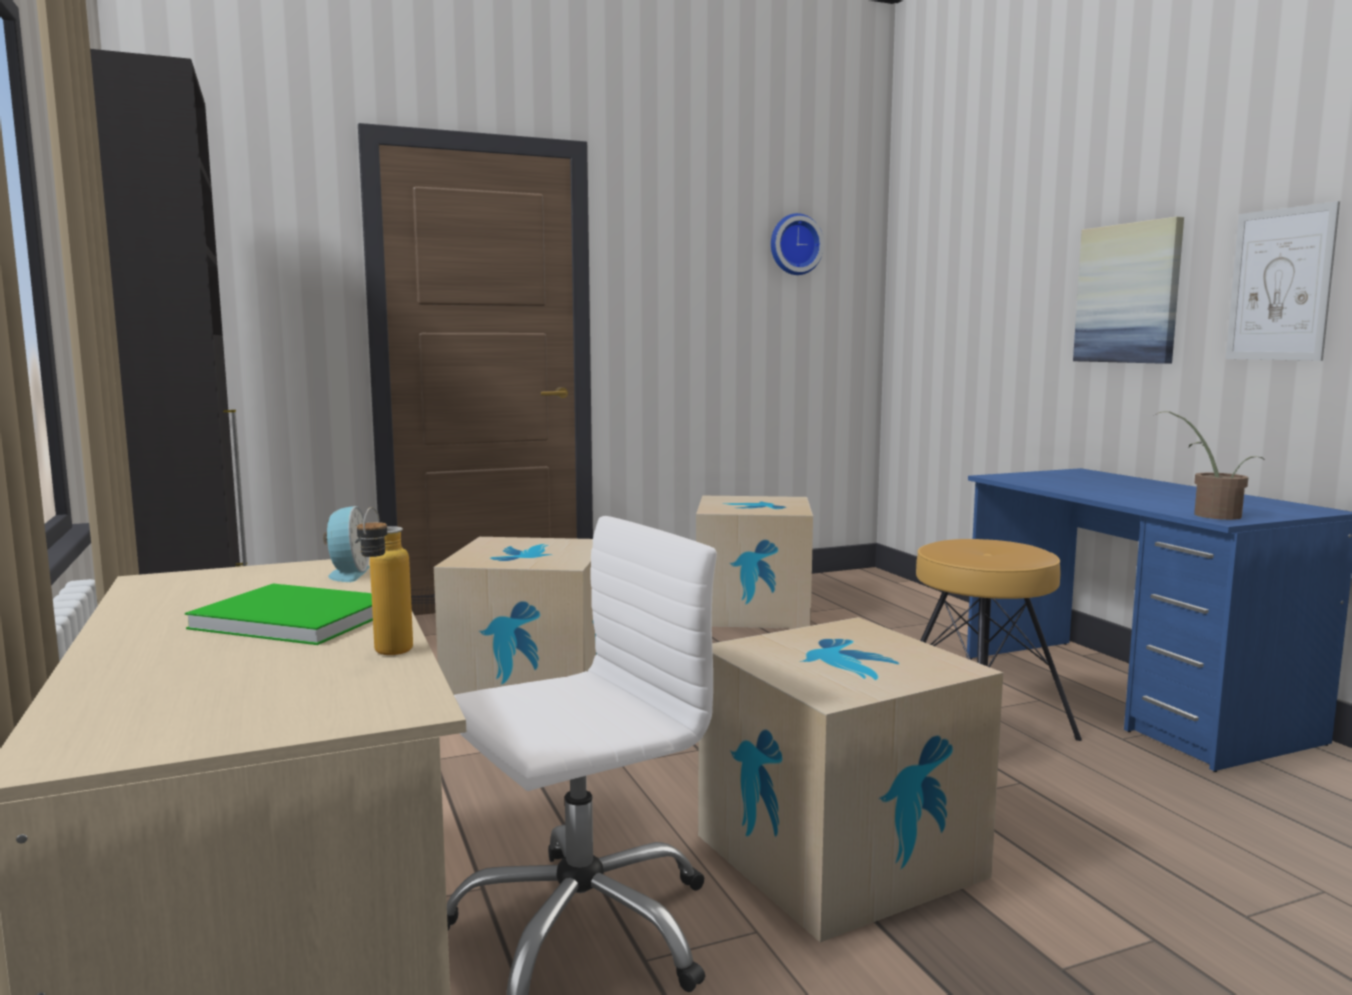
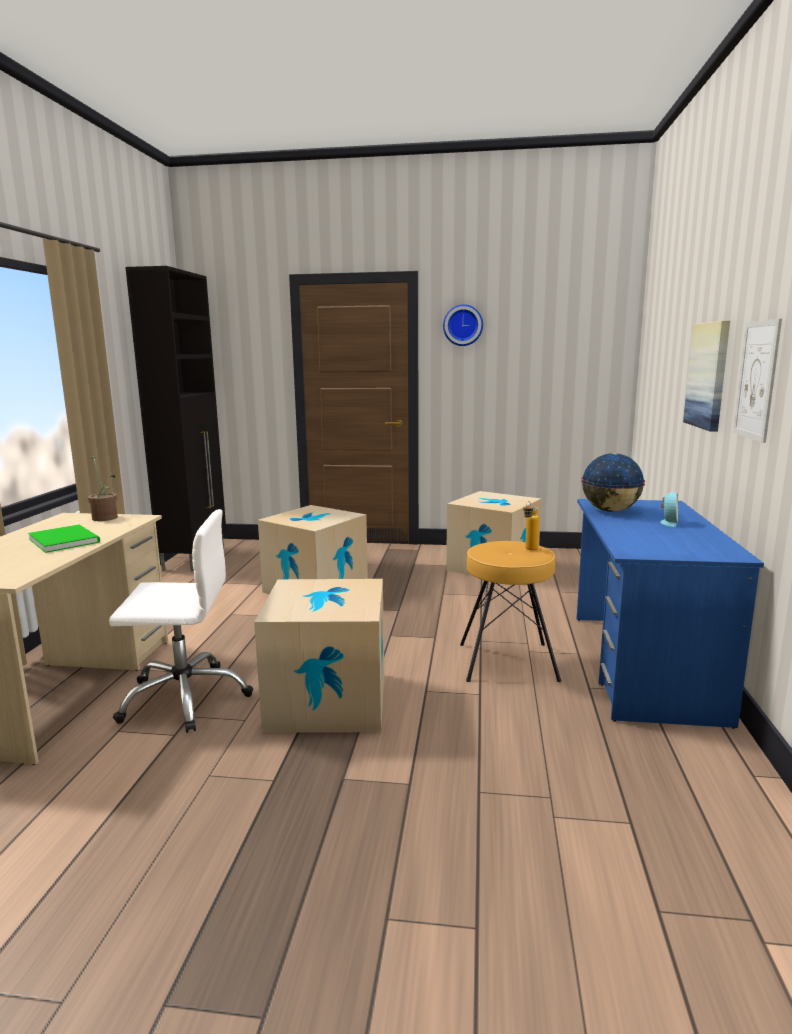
camera: 30 degrees right, 5 degrees up
alarm clock [323,506,370,582] -> alarm clock moved to [660,492,678,527]
bottle [357,507,413,655] -> bottle moved to [523,501,539,550]
wall clock [771,213,824,275] -> wall clock moved to [443,304,483,346]
potted plant [1155,411,1265,520] -> potted plant moved to [88,456,118,521]
none -> globe [581,453,645,512]

